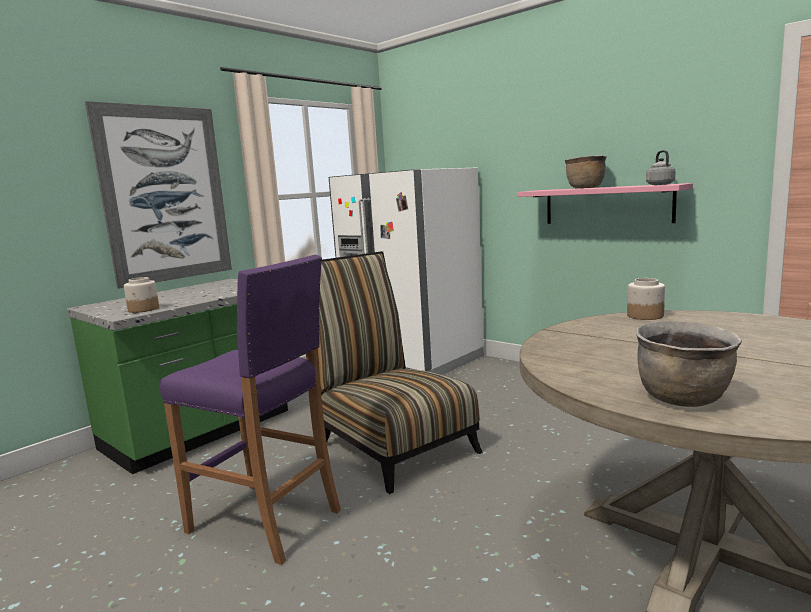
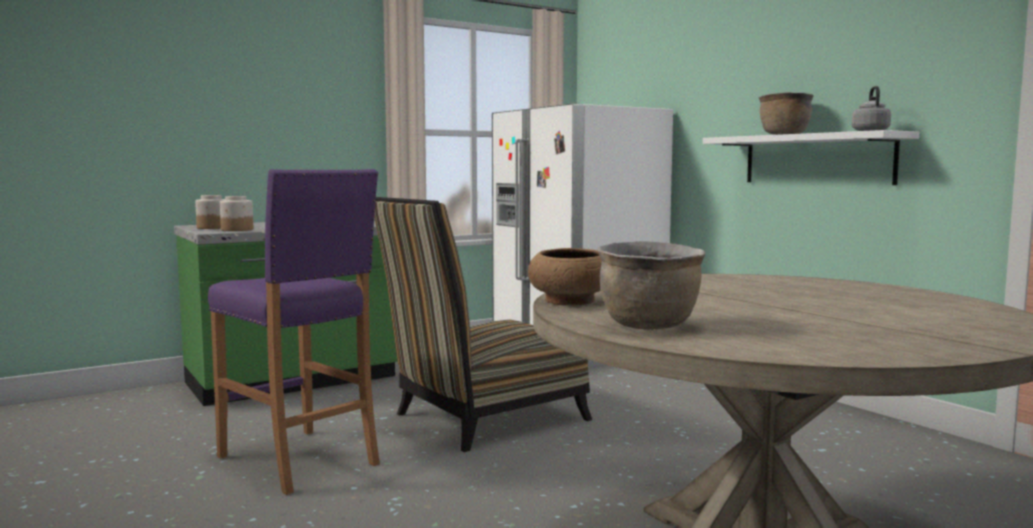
camera: 15 degrees right, 5 degrees down
picture [85,101,232,289] -> none
chair [318,251,483,494] -> chair turned 105 degrees counterclockwise [374,197,592,452]
pink shelf [517,183,693,224] -> white shelf [703,130,919,185]
jar [627,278,665,320] -> jar moved to [195,195,225,229]
none -> brown bowl [528,248,602,306]

